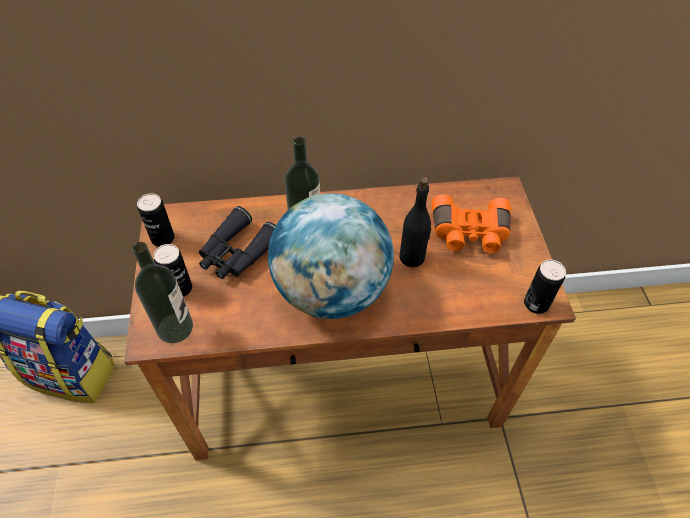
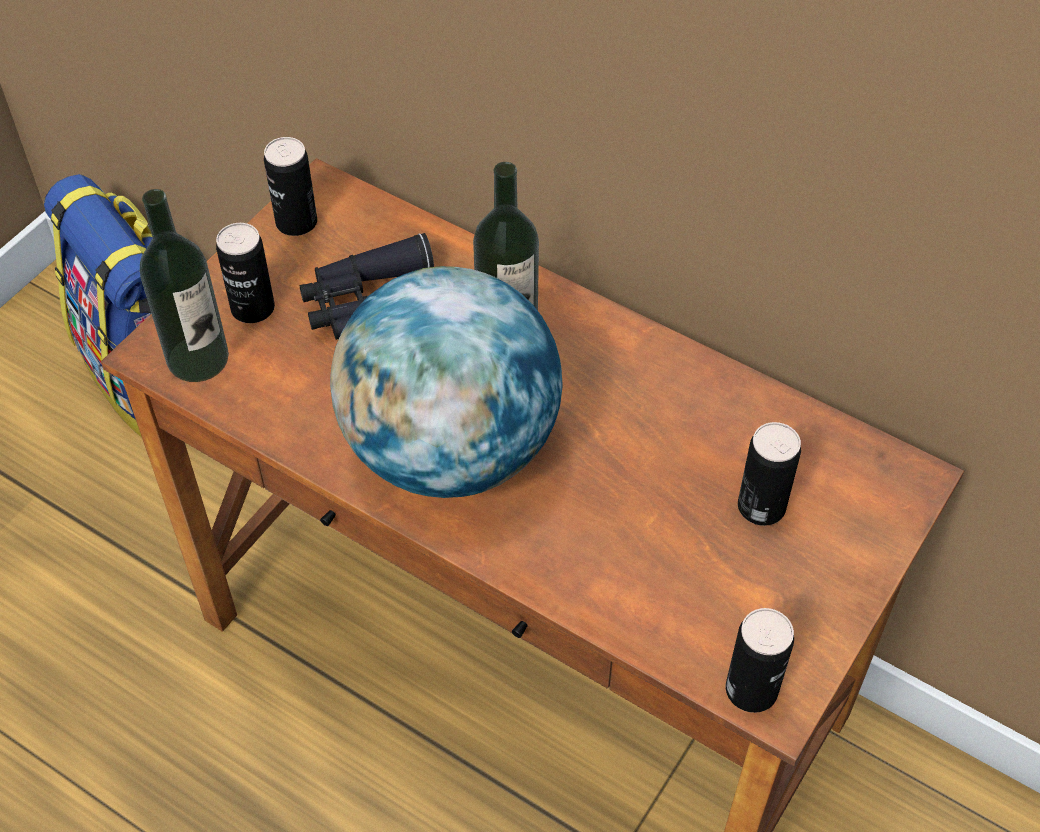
camera: 40 degrees right, 0 degrees up
black bottle [399,177,431,267] -> none
orange binoculars [432,194,511,253] -> can [738,422,801,526]

